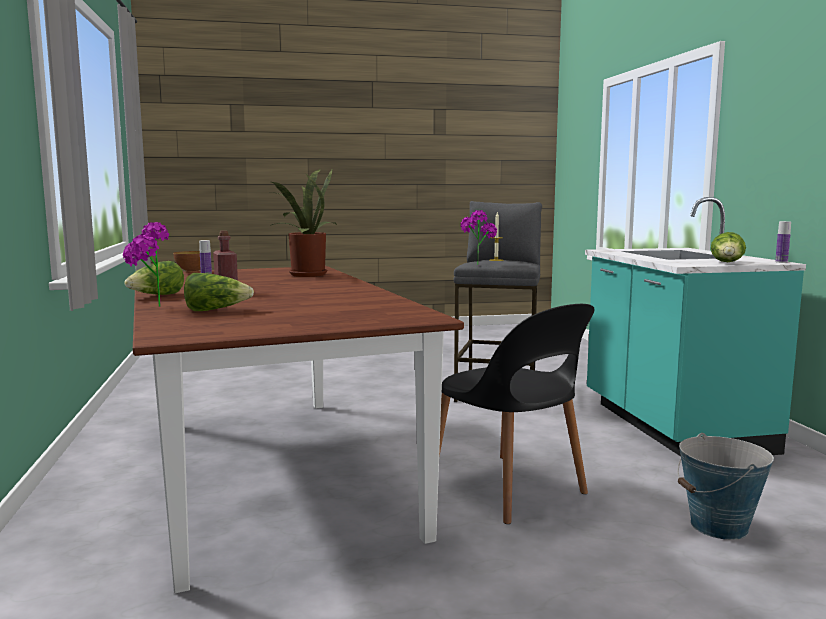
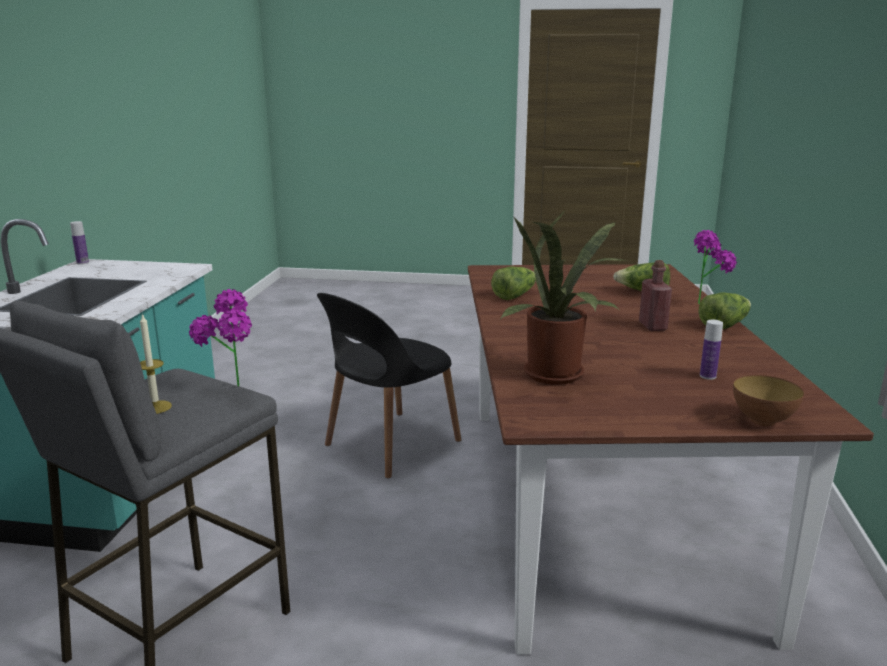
camera: 160 degrees left, 10 degrees up
black chair [439,304,594,524] -> black chair turned 120 degrees counterclockwise [317,293,461,478]
bucket [677,433,774,540] -> none
lettuce [711,232,746,262] -> lettuce moved to [491,267,536,300]

